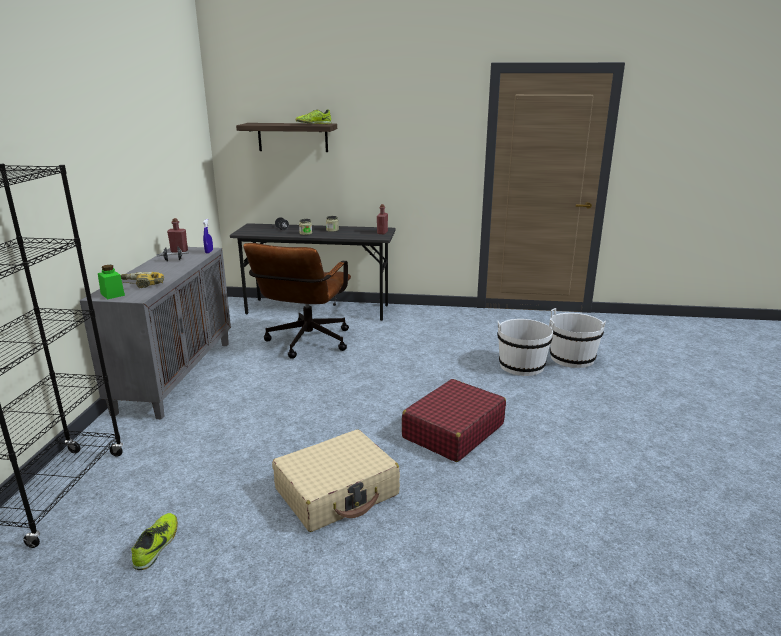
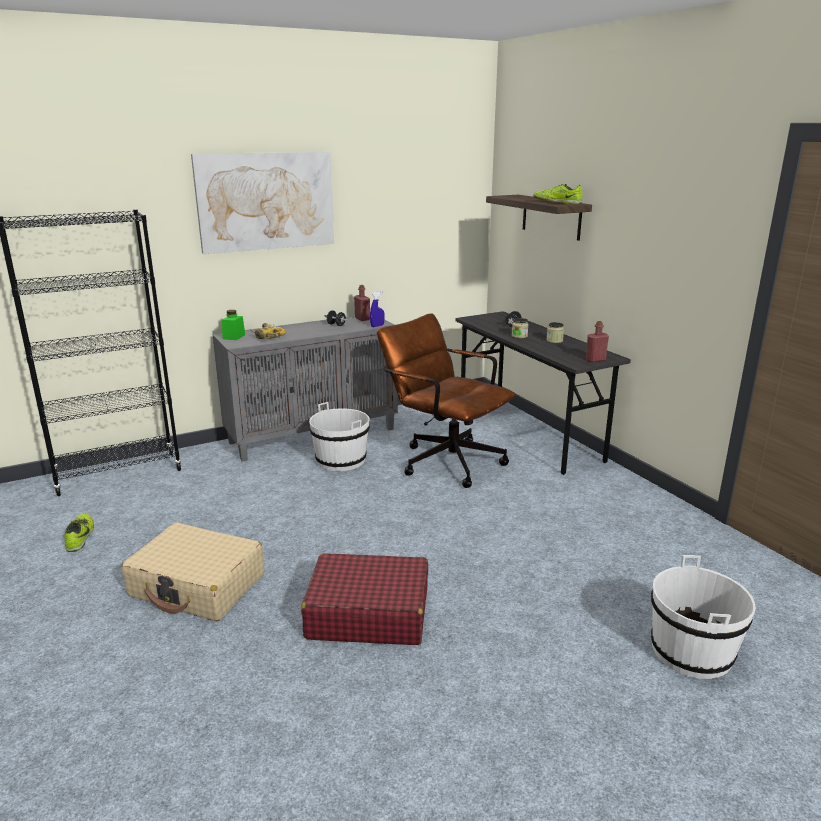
camera: 55 degrees right, 0 degrees up
shoe [131,513,178,570] -> shoe turned 75 degrees counterclockwise [64,514,94,552]
brown office chair [243,243,351,359] -> brown office chair turned 60 degrees clockwise [377,313,516,488]
white bucket [497,319,555,376] -> white bucket moved to [309,402,370,471]
none -> picture [191,152,334,254]

